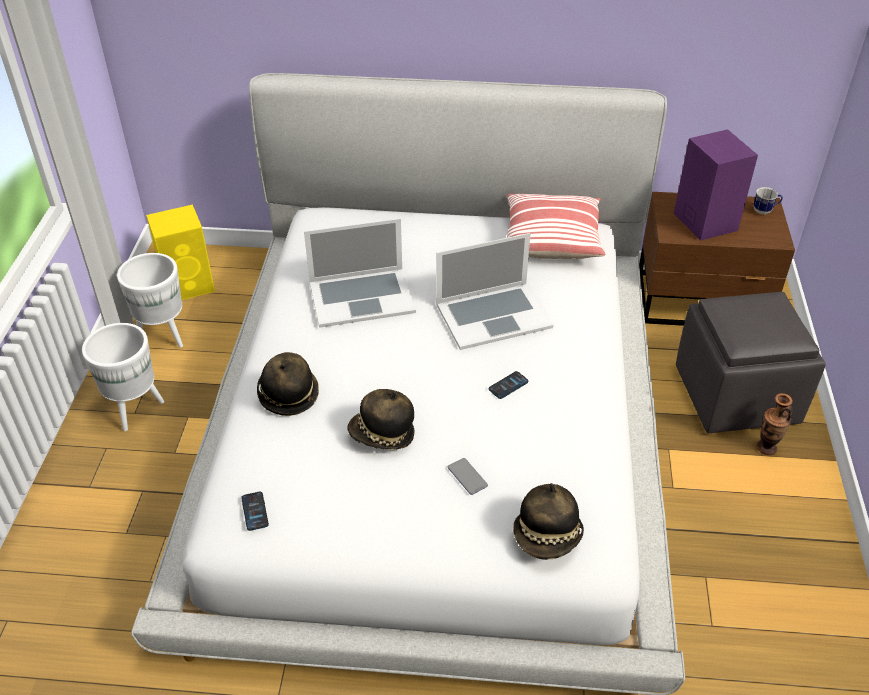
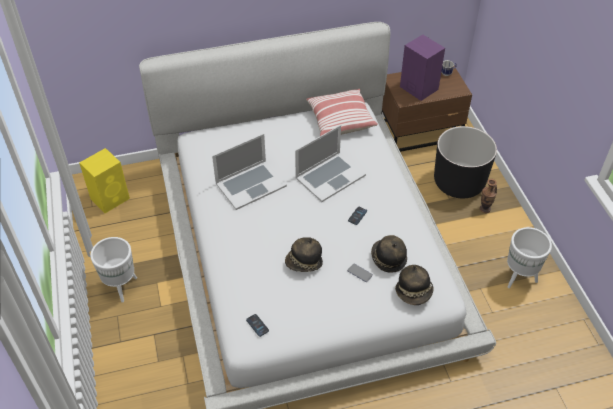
camera: 20 degrees left, 5 degrees up
white planter [117,253,183,348] -> white planter moved to [507,227,552,288]
hat [257,352,319,416] -> hat moved to [371,235,407,273]
grey ottoman [676,292,826,433] -> black planter [434,126,497,198]

